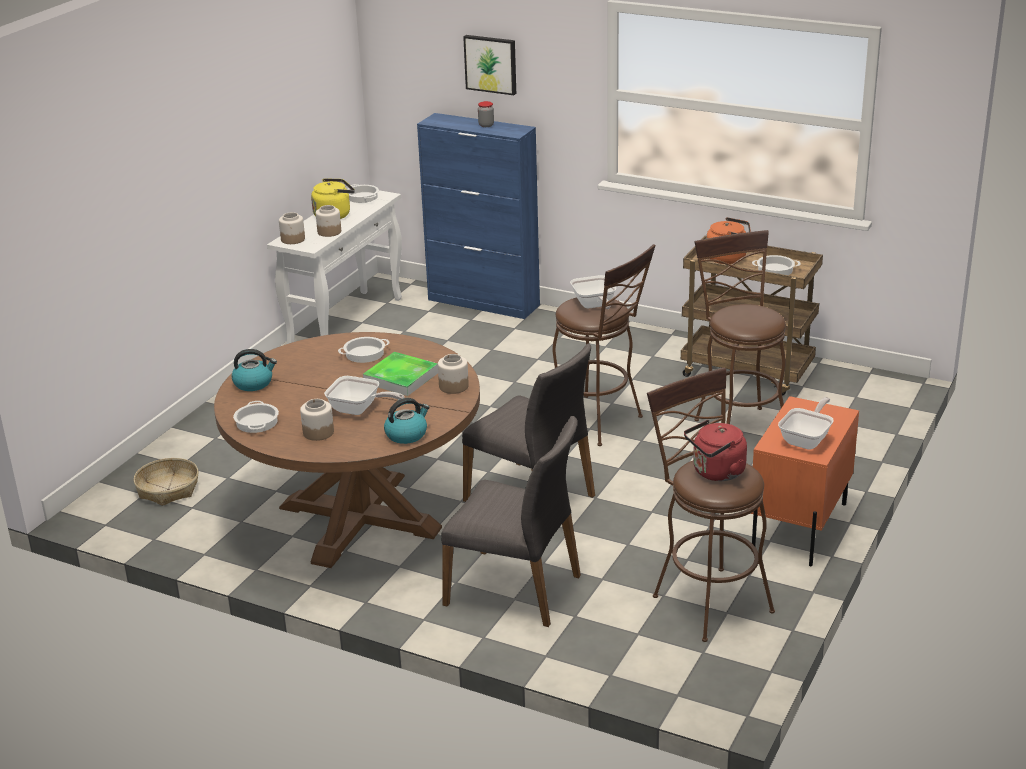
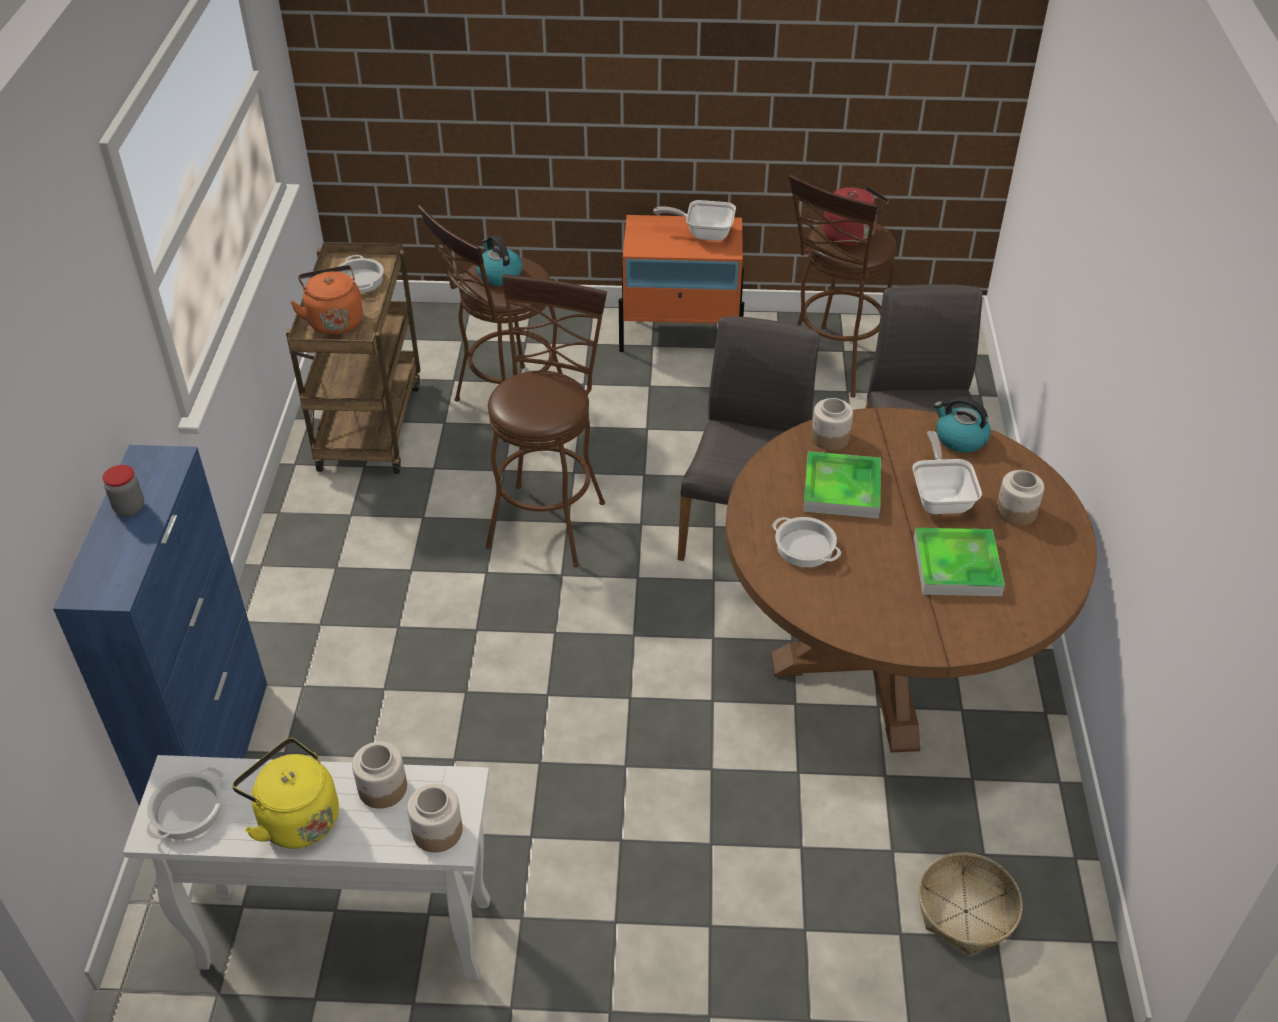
camera: 115 degrees left, 15 degrees up
kettle [231,349,277,391] -> kettle moved to [476,235,522,286]
cooking pot [233,401,279,433] -> none
picture [463,35,516,95] -> none
frying pan [570,275,616,309] -> none
none -> tray [914,528,1005,596]

